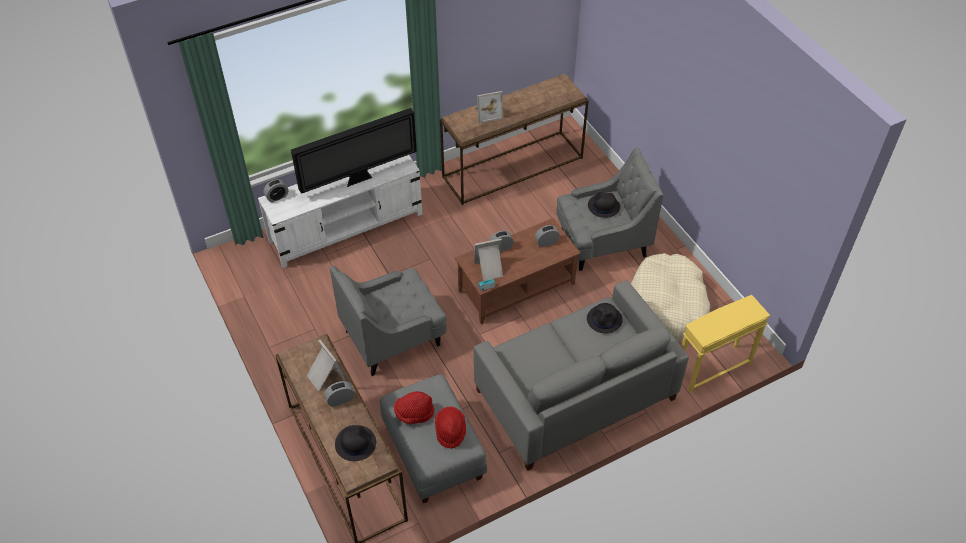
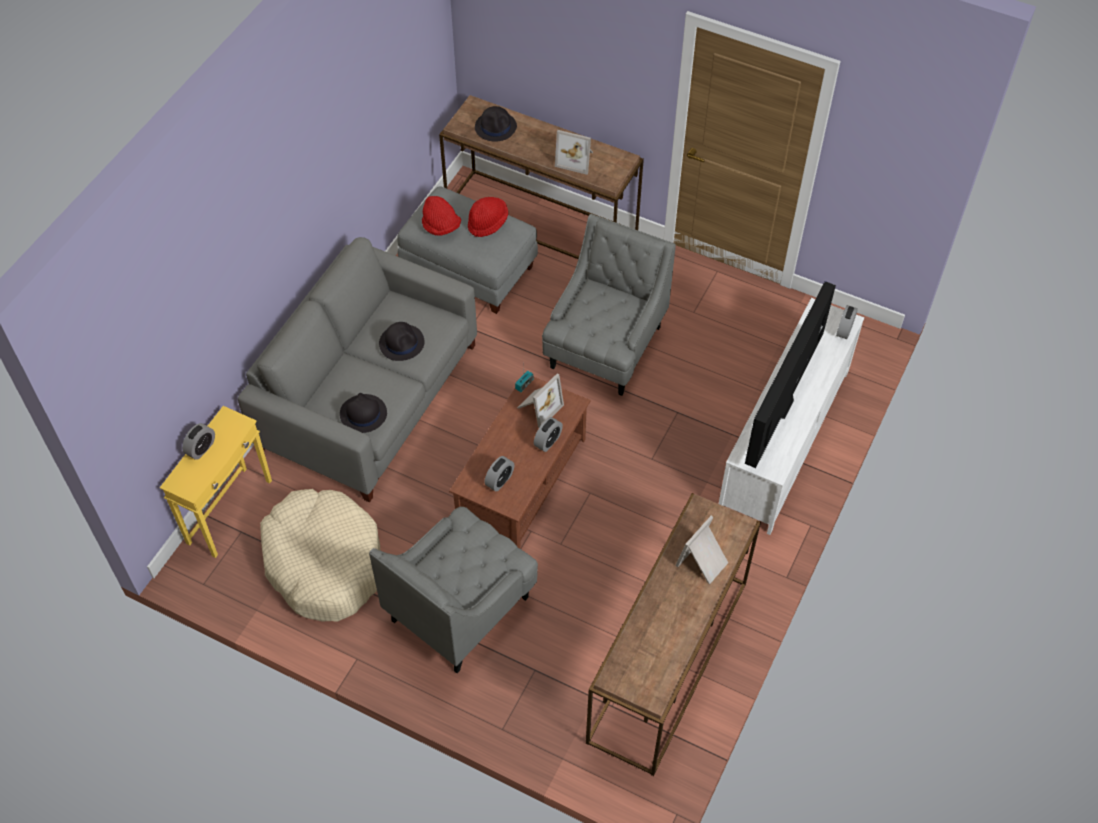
camera: 145 degrees right, 5 degrees up
alarm clock [324,381,355,407] -> alarm clock moved to [182,423,215,460]
black hat [588,192,620,218] -> black hat moved to [379,322,424,361]

